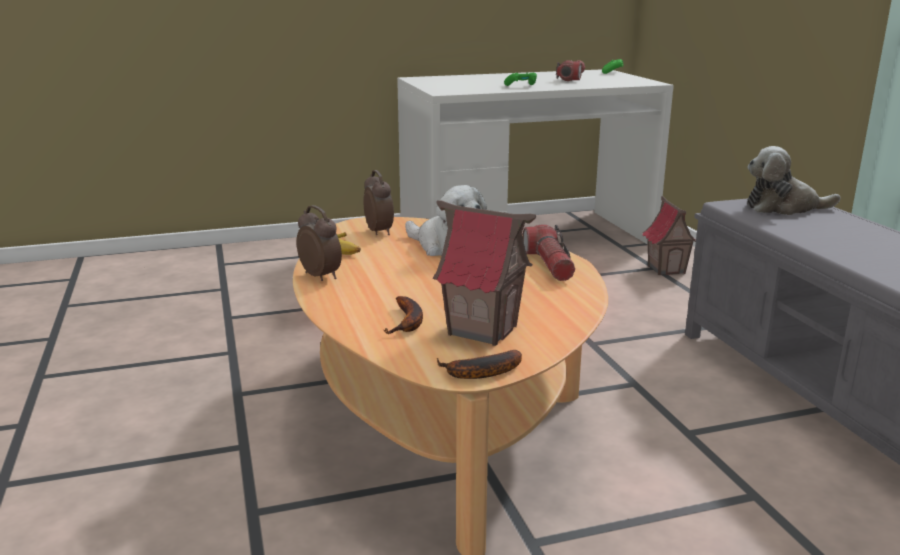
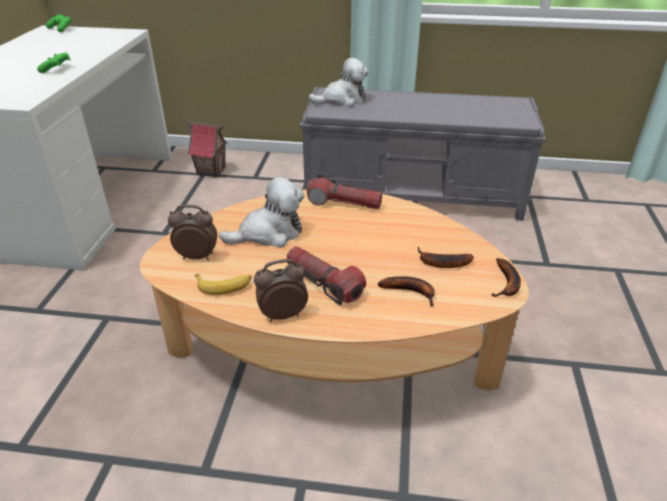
camera: 65 degrees left, 15 degrees up
toy house [433,200,536,346] -> banana [418,247,474,268]
flashlight [556,60,585,81] -> flashlight moved to [286,246,366,305]
plush toy [747,146,841,215] -> plush toy turned 135 degrees counterclockwise [308,58,369,107]

